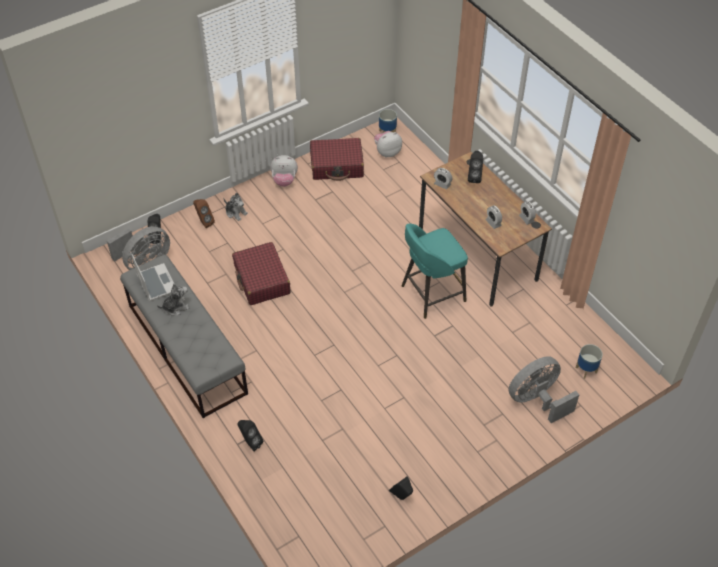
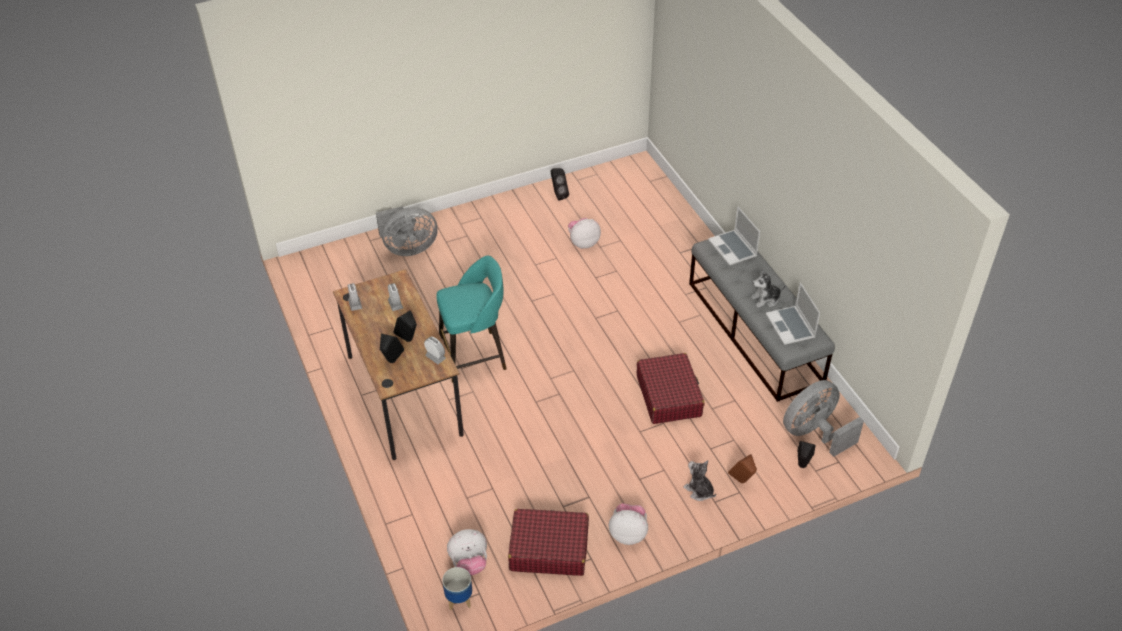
camera: 170 degrees left, 5 degrees down
black speaker [237,420,263,452] -> black speaker moved to [394,310,417,342]
planter [576,344,603,379] -> none
none -> plush toy [568,218,601,249]
none -> laptop [708,207,760,266]

